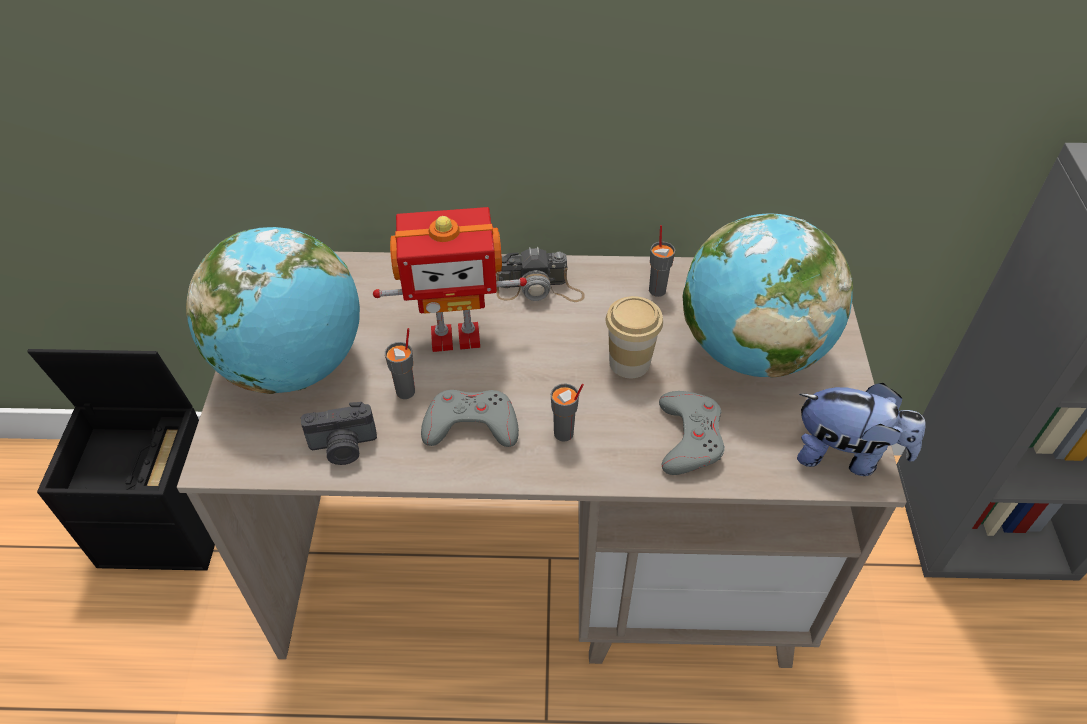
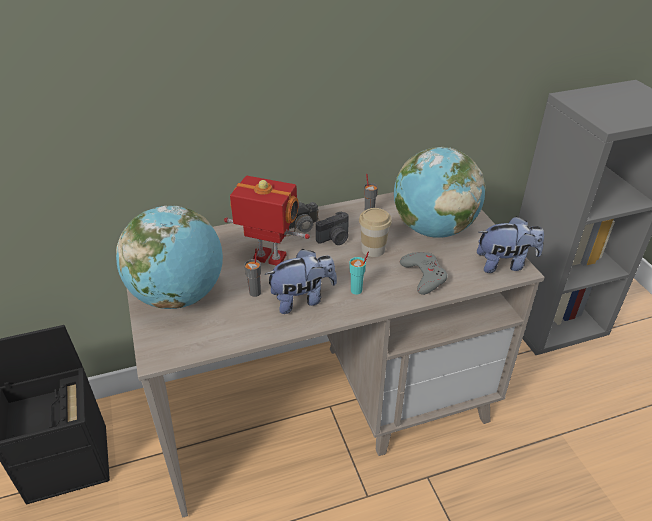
camera: 20 degrees left, 10 degrees down
camera [301,402,377,465] -> camera moved to [316,211,349,245]
toy robot [373,207,527,352] -> toy robot turned 135 degrees counterclockwise [224,175,310,266]
grey game controller [421,390,519,447] -> plush toy [265,249,337,314]
grey cup [551,383,584,442] -> turquoise cup [349,252,369,295]

